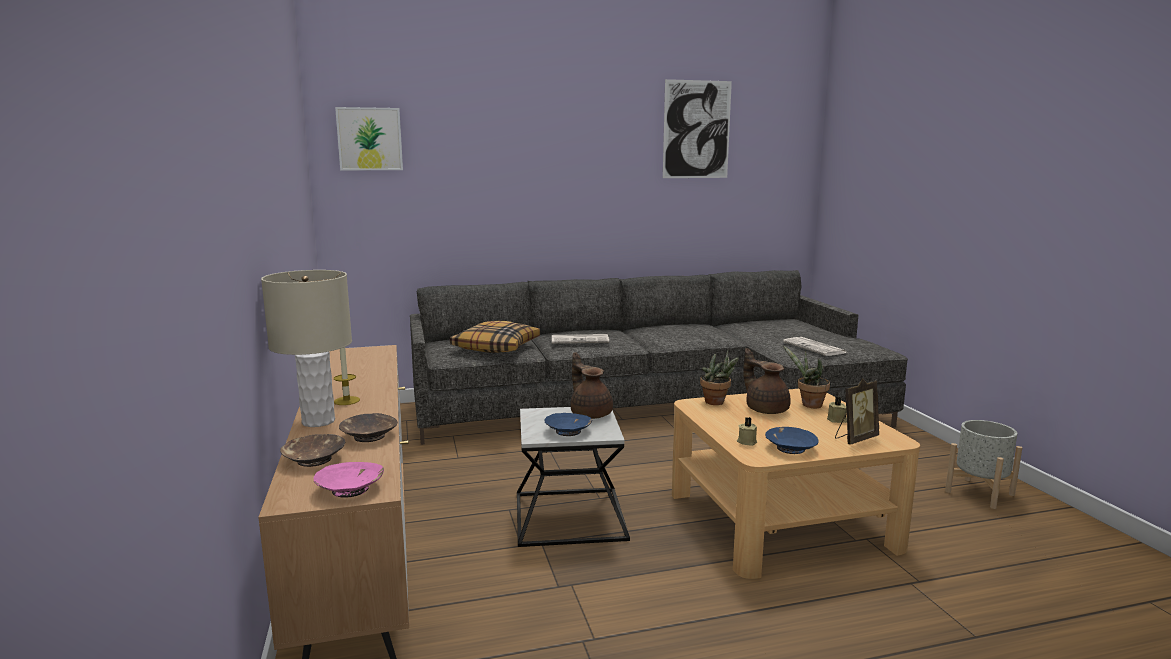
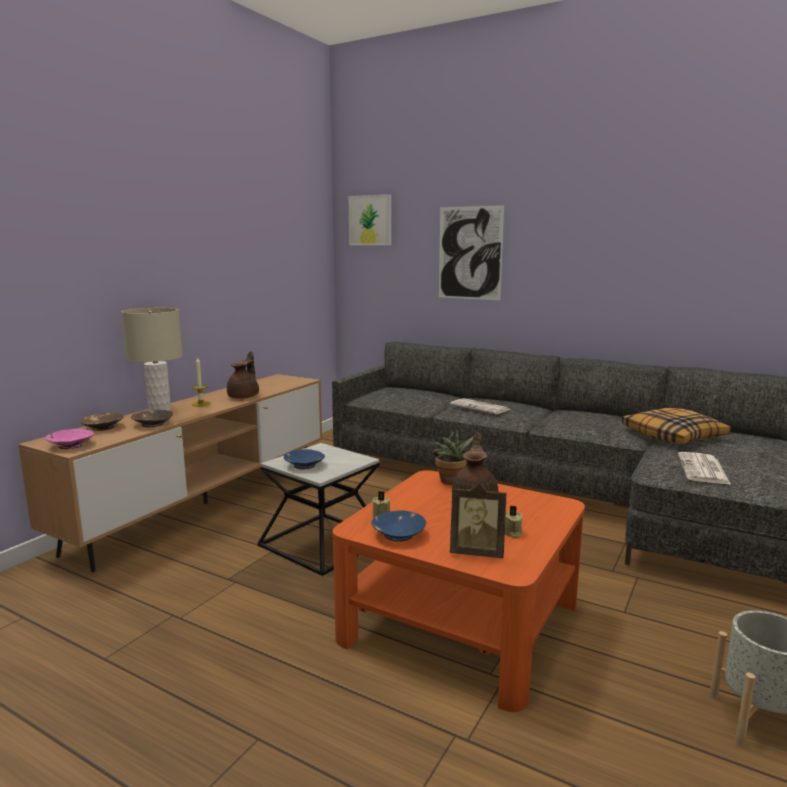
camera: 45 degrees right, 0 degrees up
pillow [450,321,541,353] -> pillow moved to [622,408,731,444]
brown teapot [571,352,613,419] -> brown teapot moved to [227,351,259,399]
picture [663,79,732,178] -> picture moved to [439,205,504,300]
beige coffee table [672,389,920,579] -> orange coffee table [332,470,585,712]
potted plant [783,345,830,408] -> none

